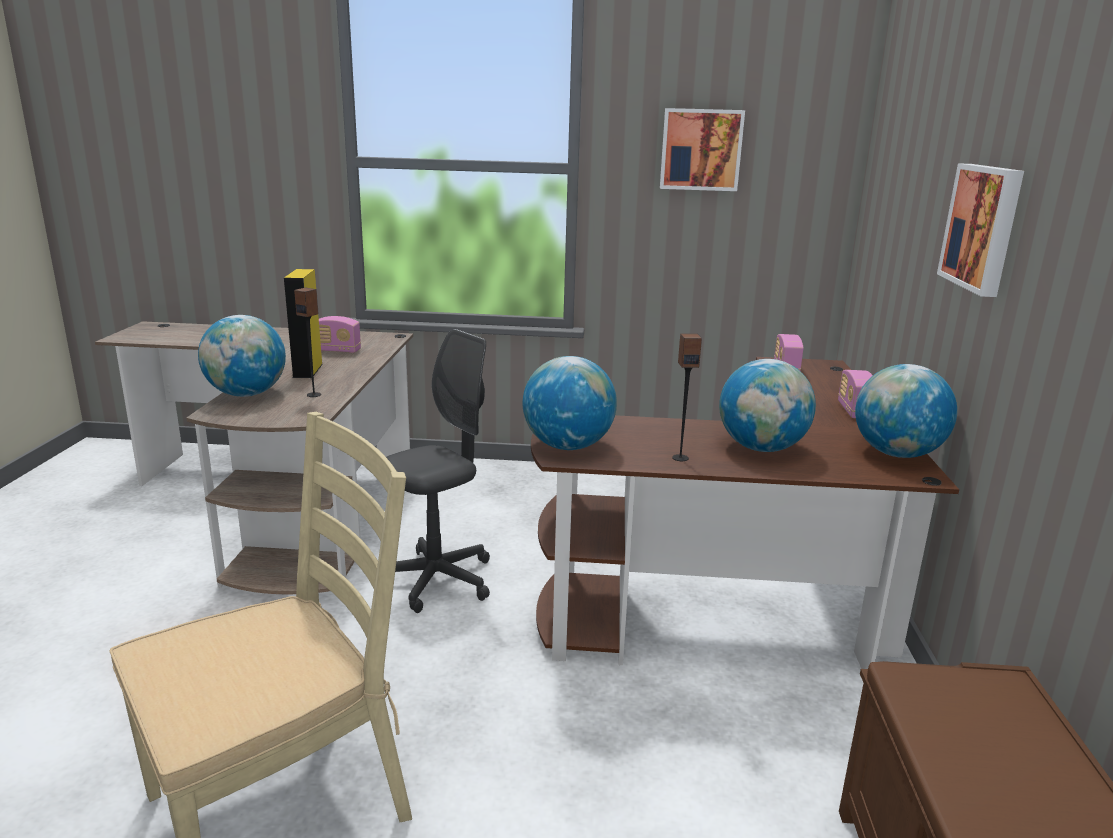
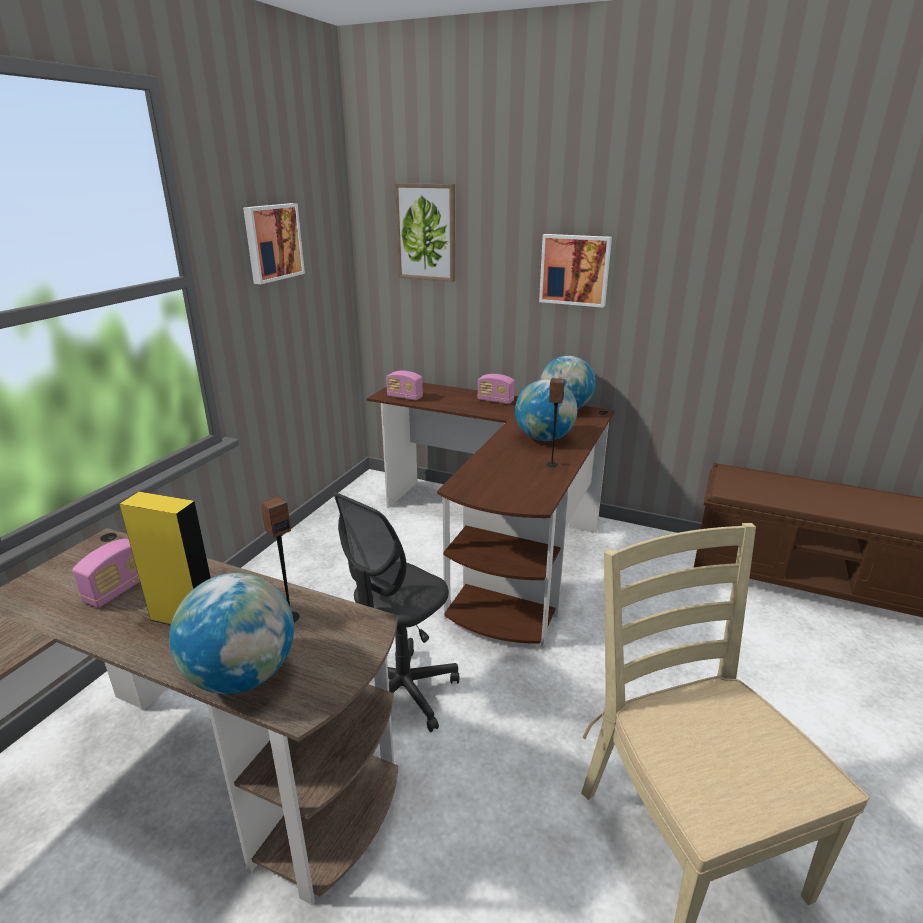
camera: 70 degrees left, 5 degrees up
grey office chair [386,329,490,613] -> grey office chair turned 120 degrees counterclockwise [333,492,459,732]
globe [523,356,617,450] -> none
none -> picture [394,183,455,282]

